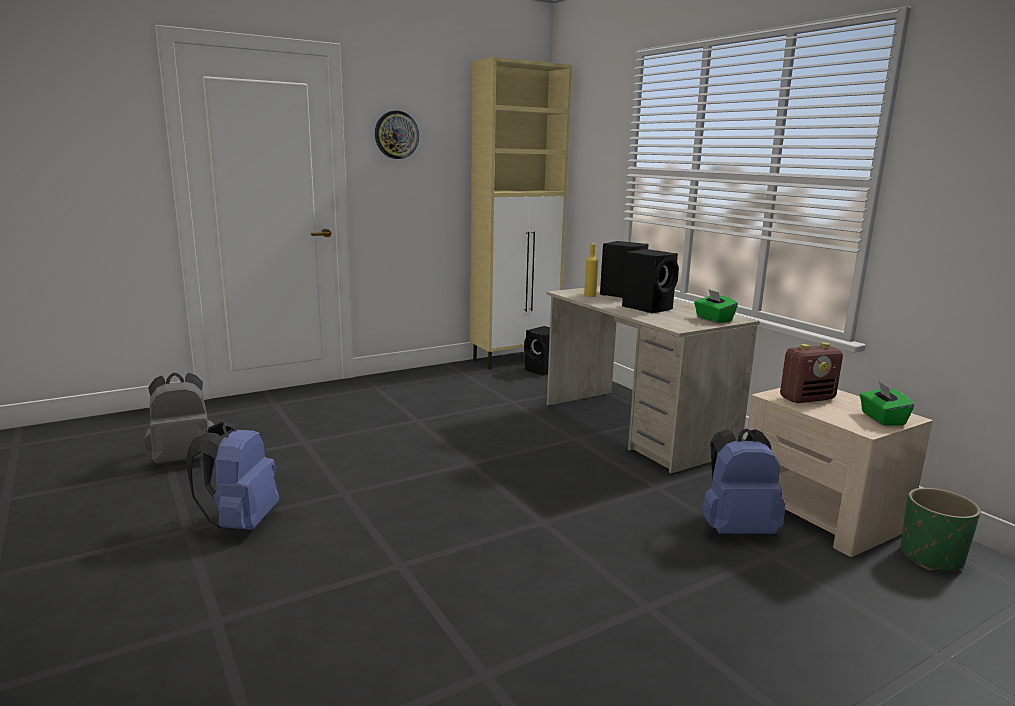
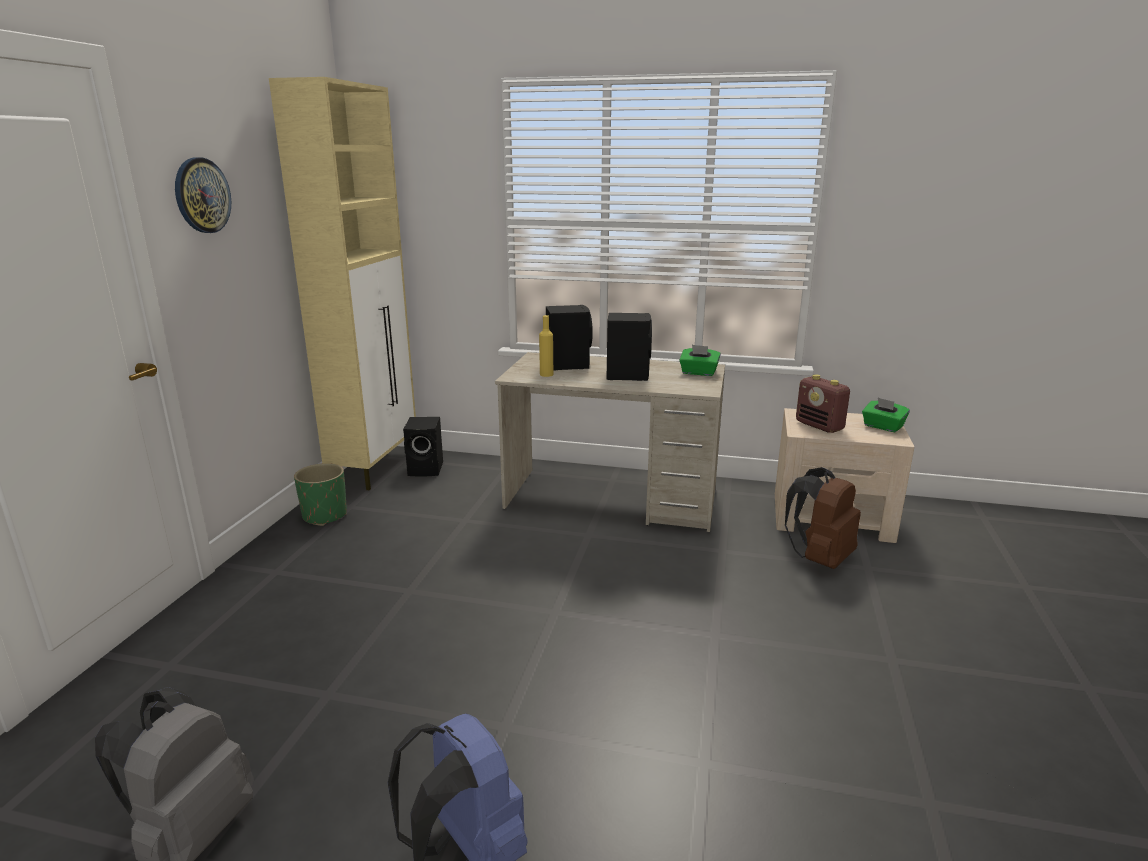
camera: 45 degrees left, 5 degrees up
blue backpack [702,429,785,534] -> brown backpack [785,467,861,569]
radio [780,342,843,403] -> radio turned 120 degrees clockwise [796,374,850,433]
green planter [900,488,981,571] -> green planter moved to [294,463,347,526]

